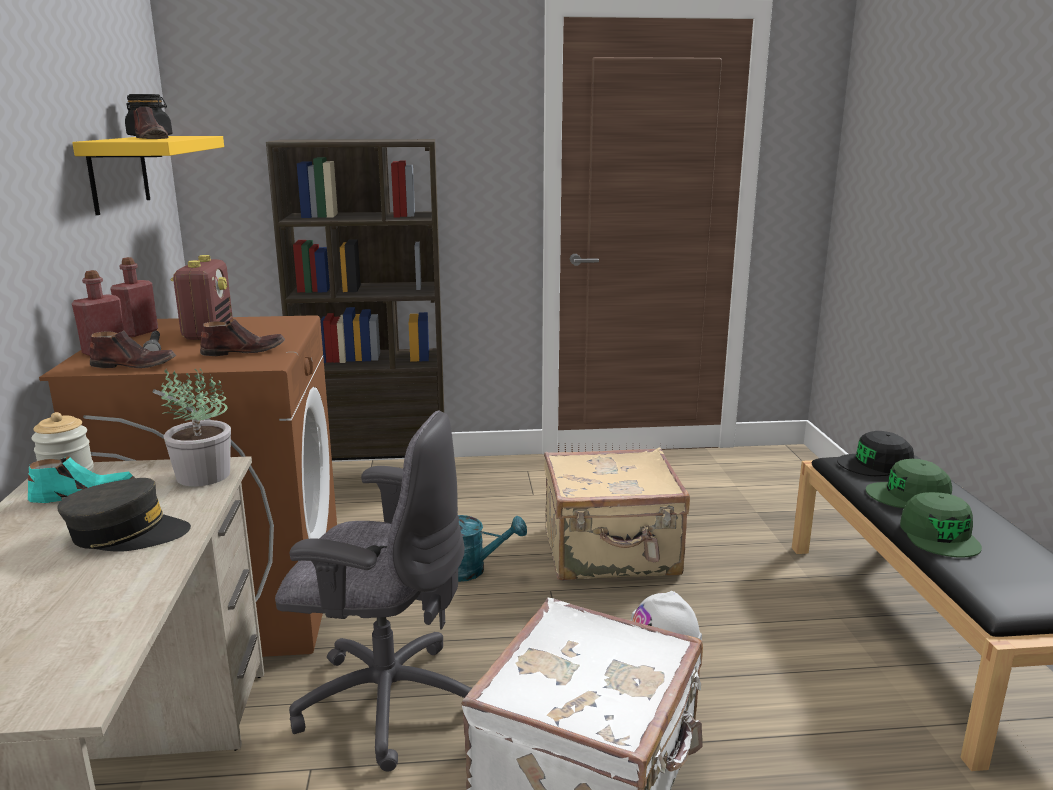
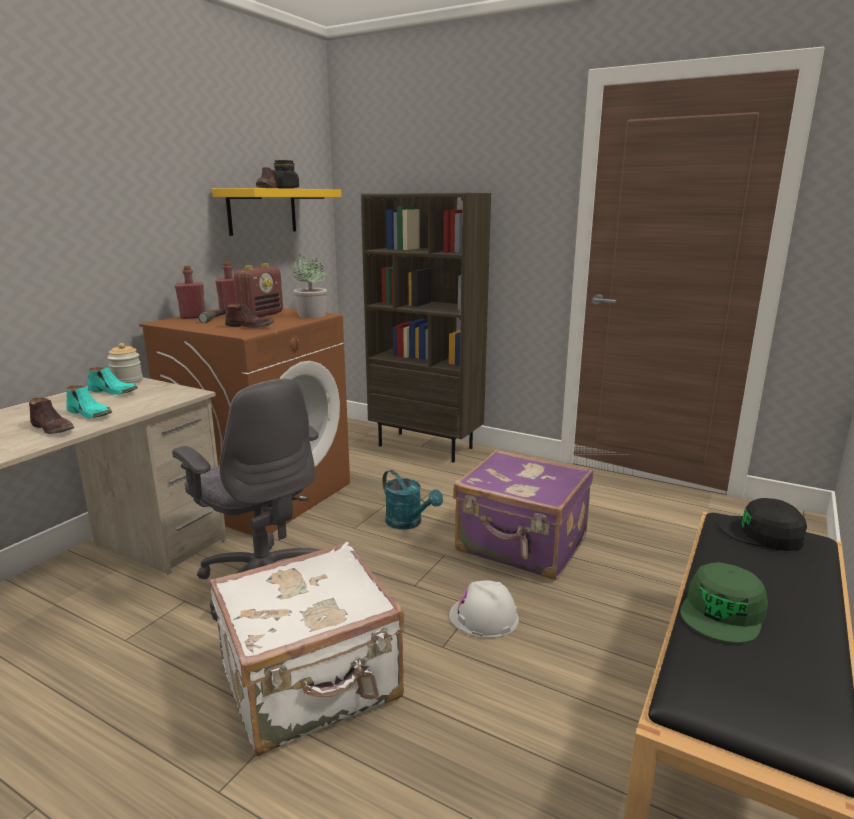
camera: 35 degrees right, 0 degrees up
grey cap [57,478,191,552] -> turquoise shoe [66,385,112,418]
brown shoe [90,330,176,368] -> brown shoe moved to [29,398,74,434]
potted plant [161,369,231,486] -> potted plant moved to [293,254,327,318]
beige suitcase [544,447,690,581] -> purple suitcase [453,450,593,580]
green cap [866,459,952,508] -> none

